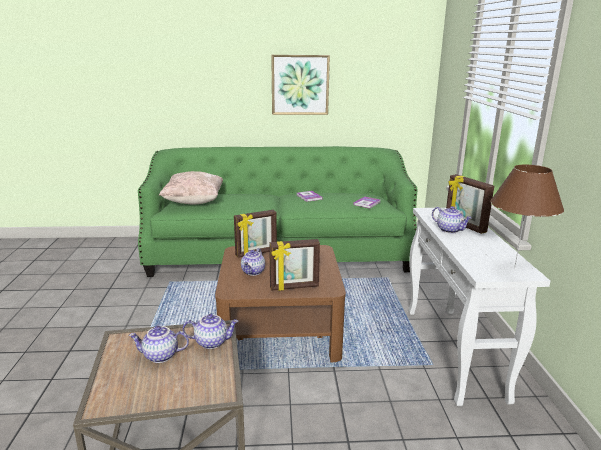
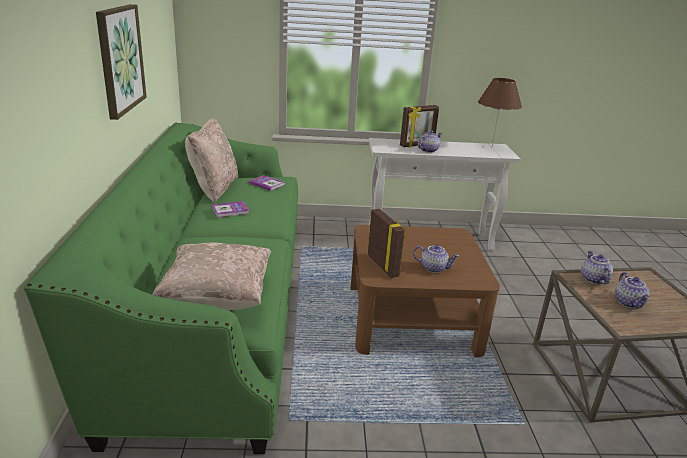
camera: 90 degrees left, 5 degrees up
picture frame [269,239,320,291] -> none
none -> beige pillow [185,118,238,203]

